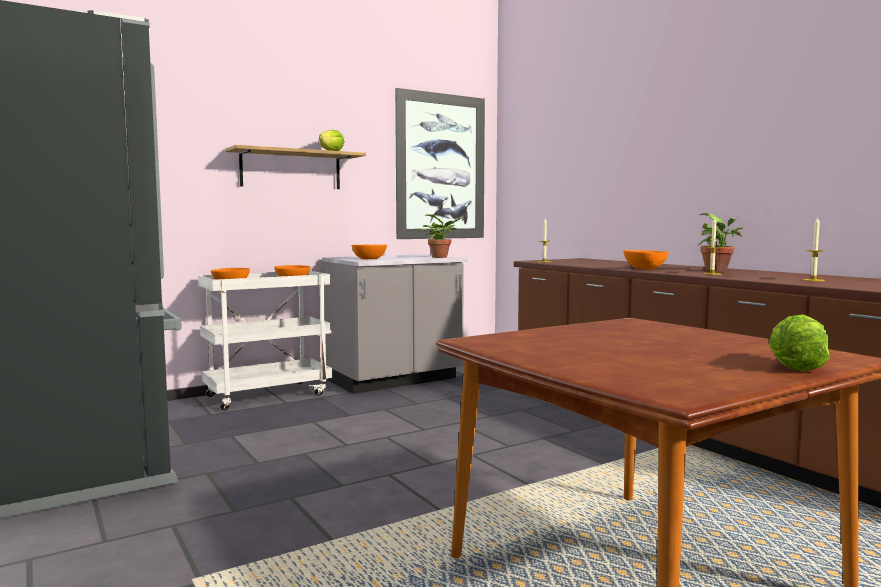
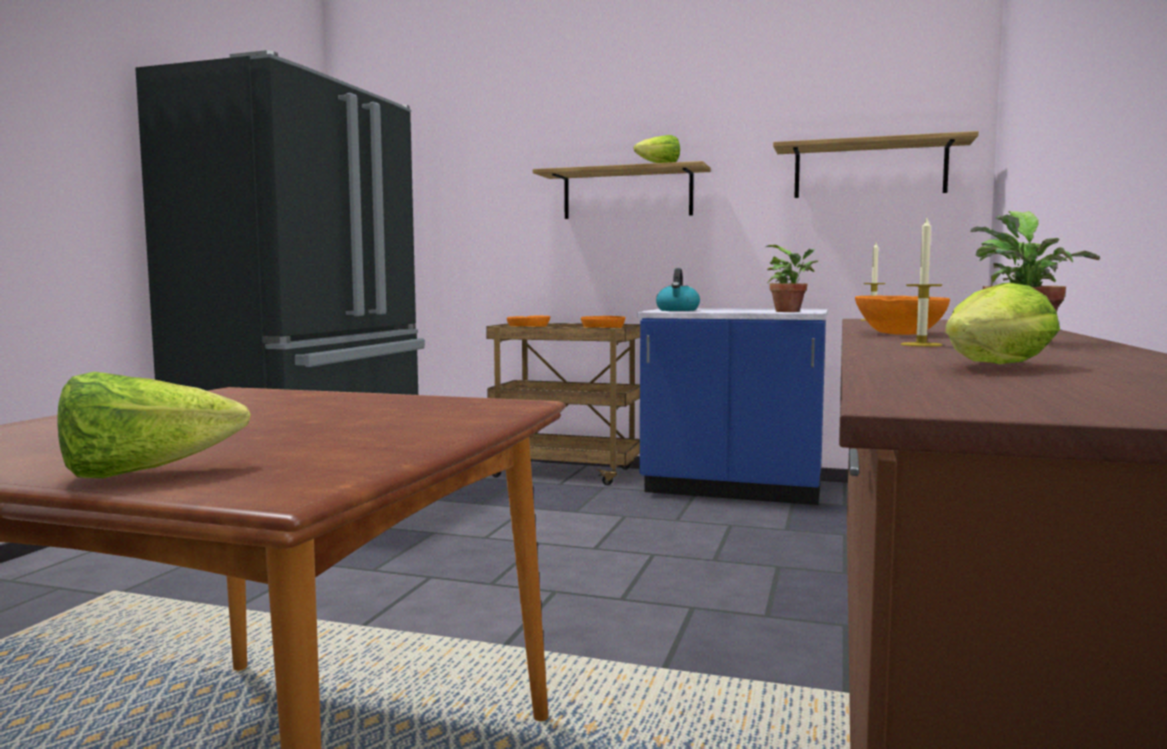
camera: 50 degrees right, 0 degrees up
white cart [198,271,332,411] -> brown cart [486,323,640,485]
grey counter [322,254,468,394] -> blue counter [637,308,828,505]
orange bowl [352,245,387,259] -> kettle [656,268,700,311]
picture [395,88,485,239] -> shelf [773,131,979,198]
candle [802,217,825,281] -> lettuce [945,283,1060,364]

